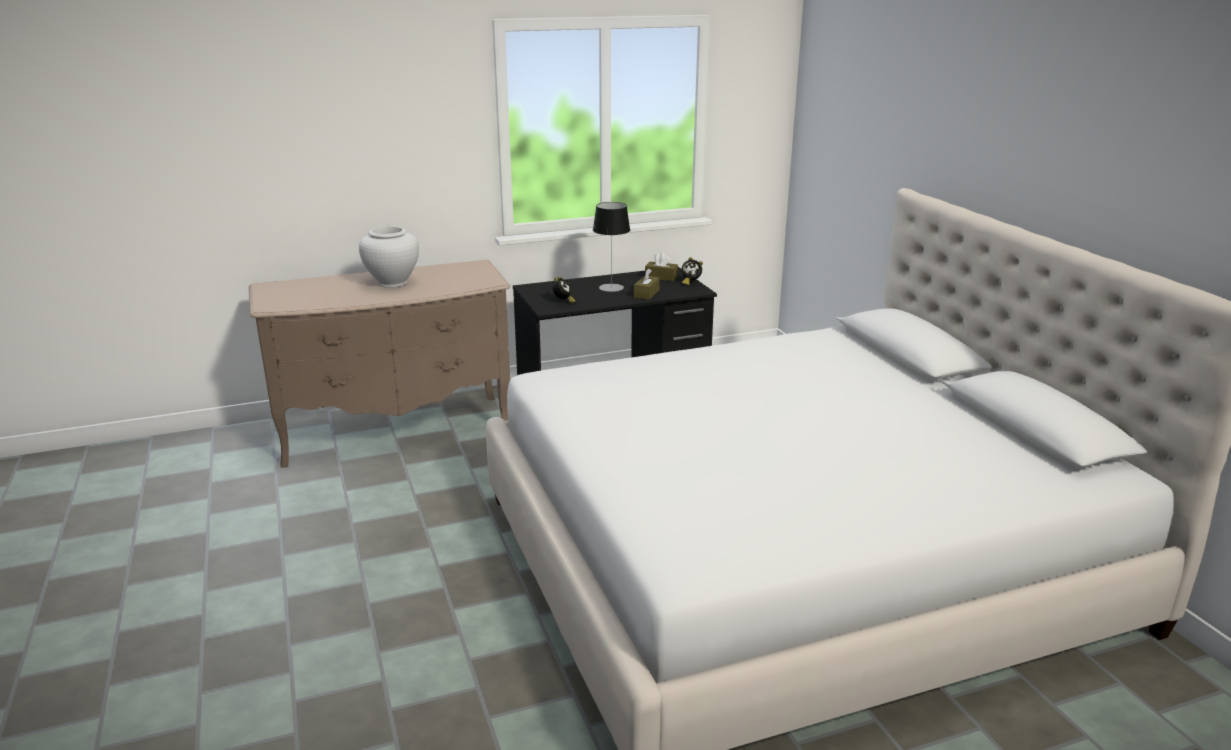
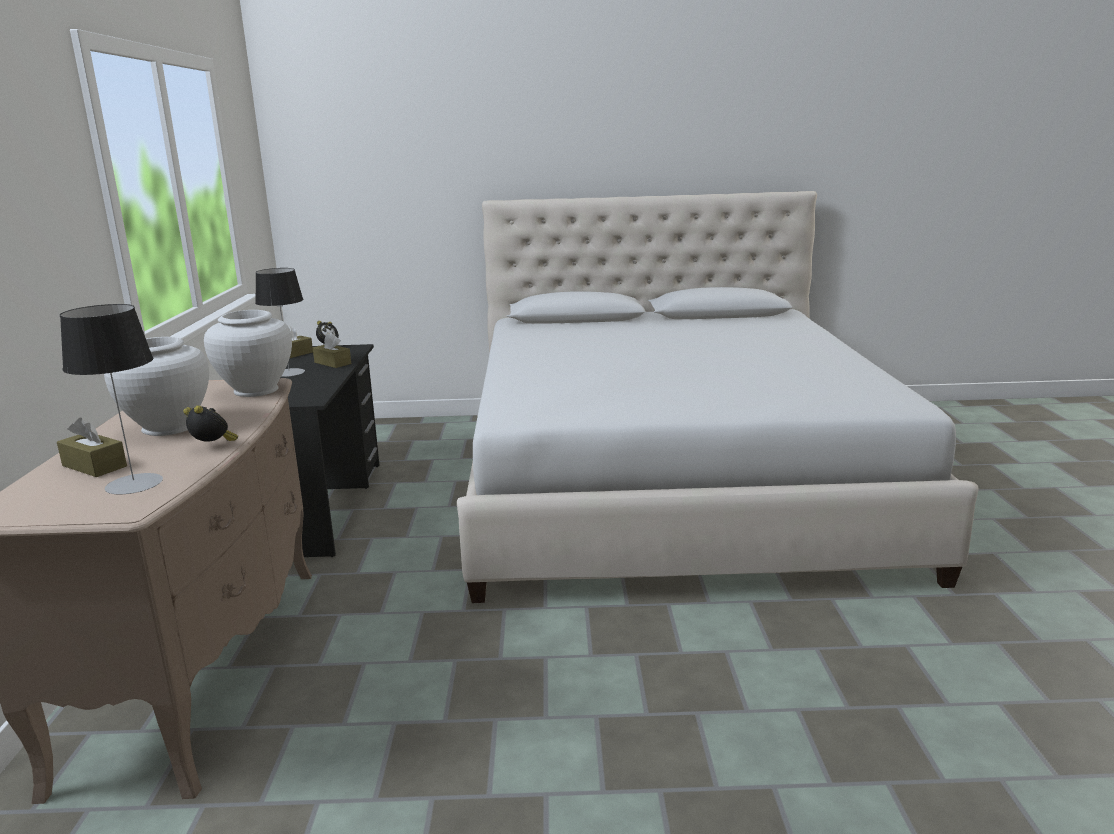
camera: 70 degrees left, 5 degrees down
alarm clock [552,277,576,304] -> alarm clock moved to [184,405,238,442]
none -> brown tissue box [57,418,127,477]
none -> table lamp [60,304,163,494]
none -> white vase [204,310,292,397]

